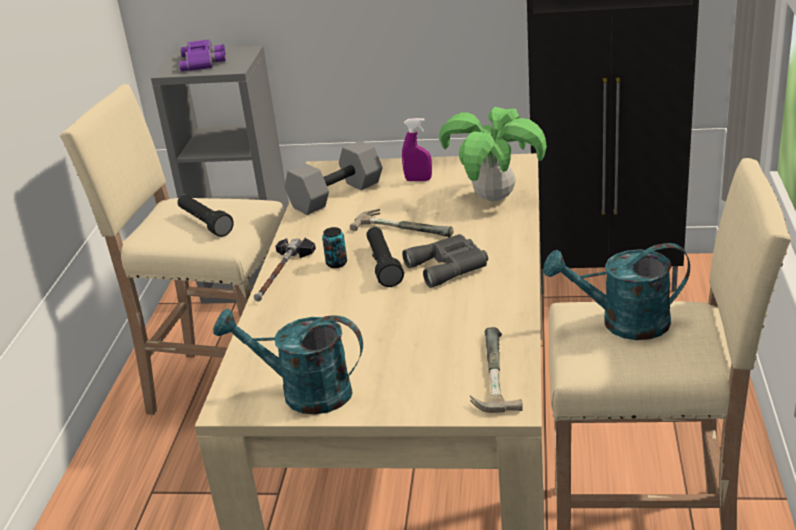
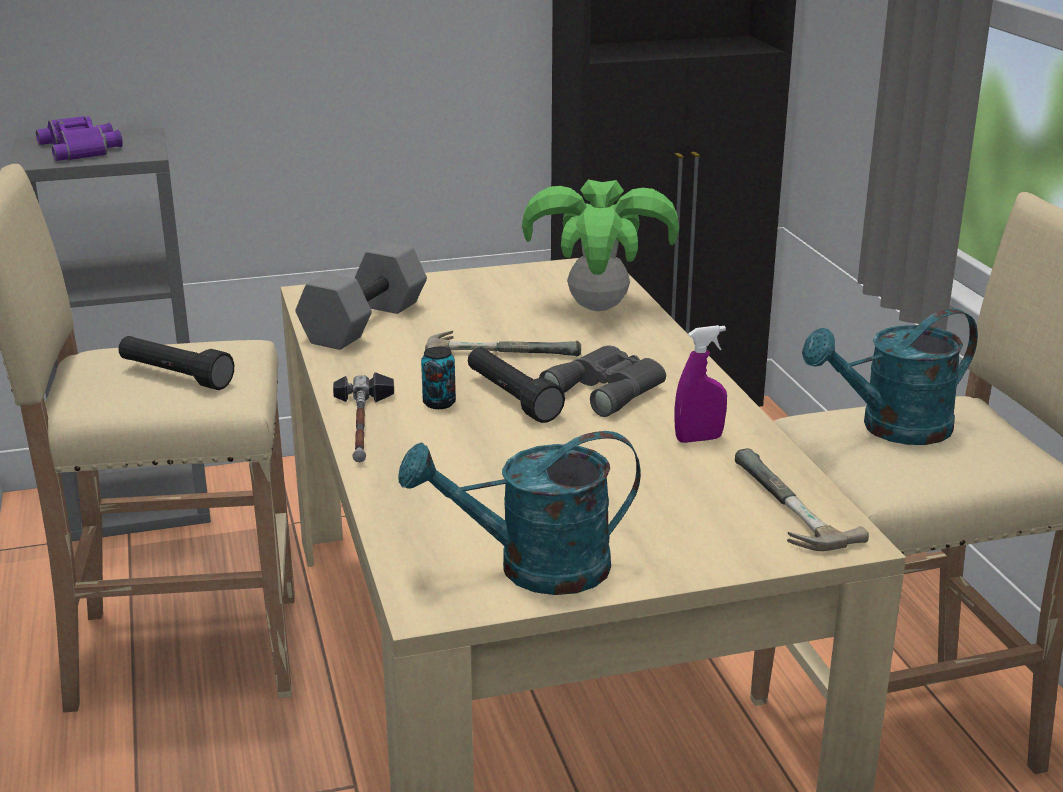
camera: 25 degrees left, 5 degrees down
purple spray bottle [402,118,432,181] -> purple spray bottle moved to [675,325,727,443]

